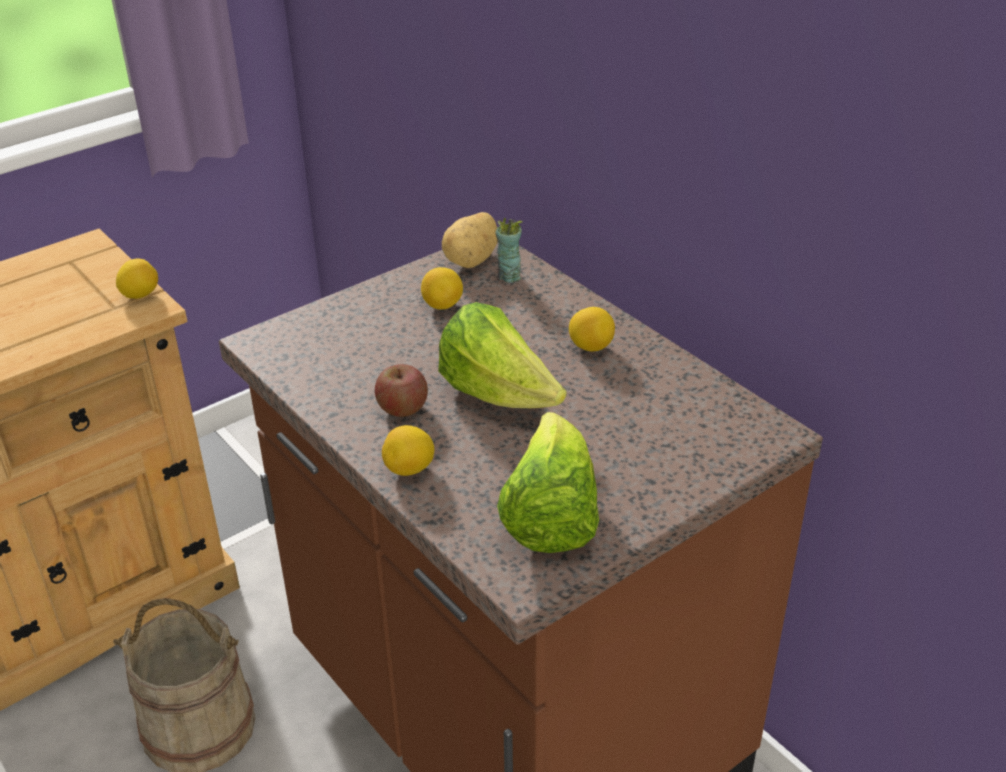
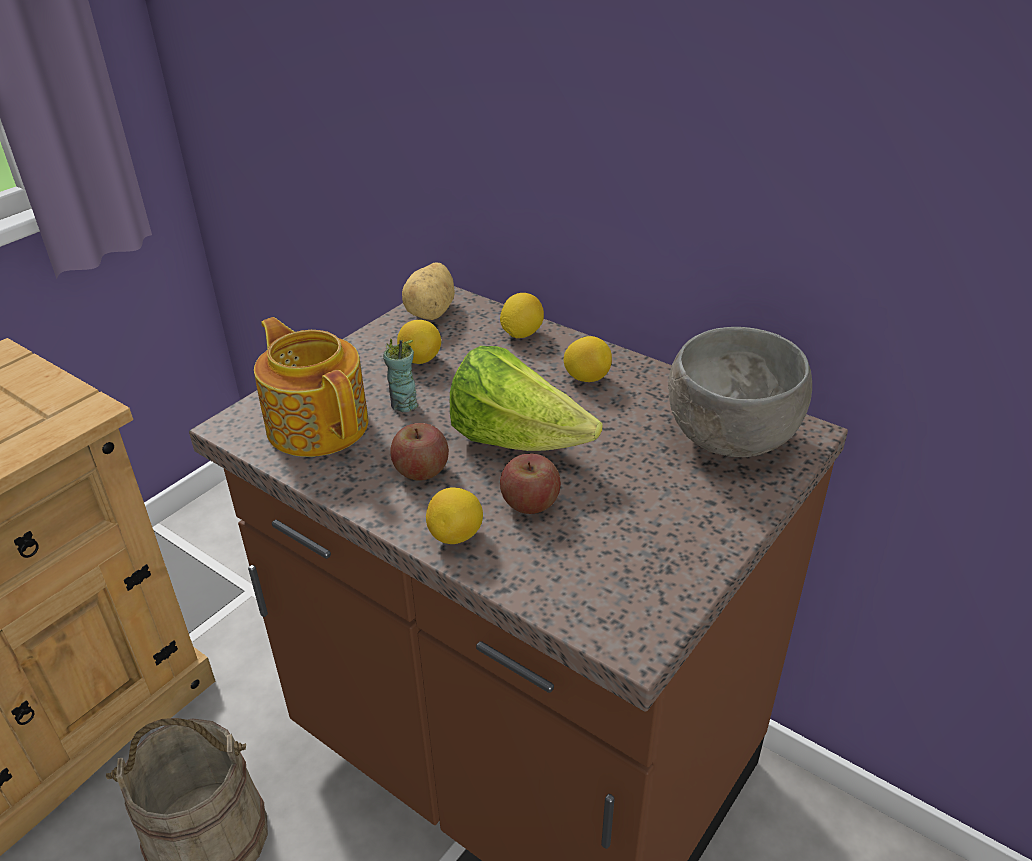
camera: 15 degrees left, 0 degrees up
lemon [116,259,158,299] -> lemon moved to [500,293,544,338]
cup [496,217,523,283] -> cup moved to [383,339,418,412]
lettuce [497,412,599,553] -> none
none -> teapot [254,317,369,457]
none -> apple [500,453,561,514]
none -> grey bowl [668,327,812,457]

